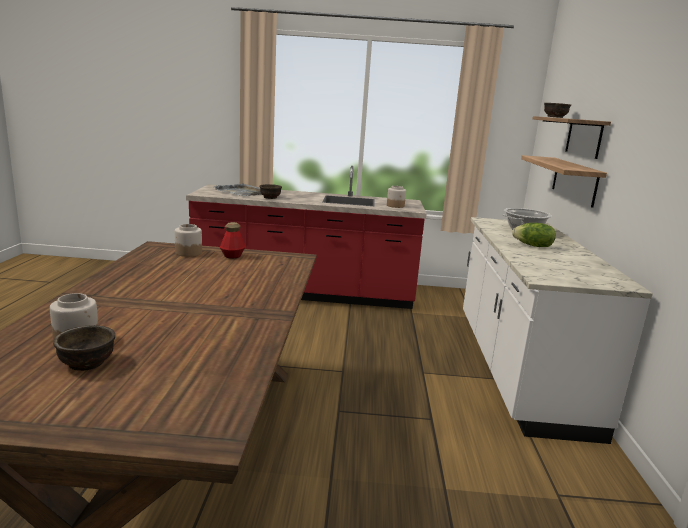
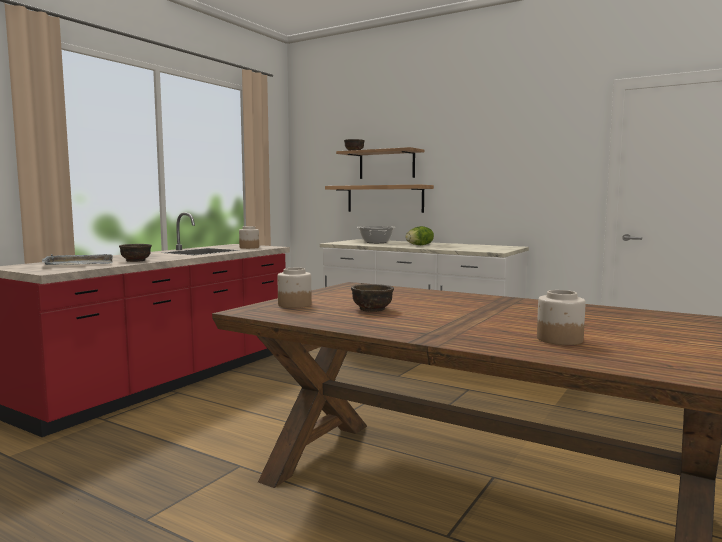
camera: 60 degrees left, 10 degrees down
brown bowl [53,325,115,371] -> brown bowl moved to [351,284,394,312]
bottle [220,222,246,259] -> none

